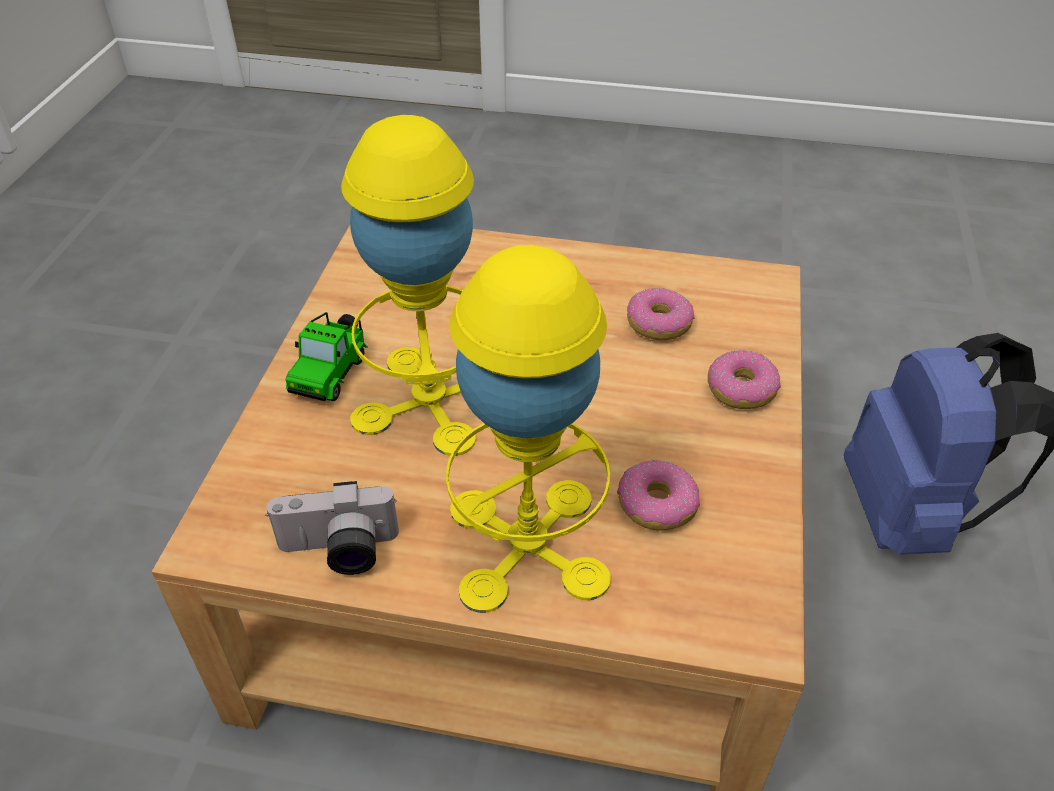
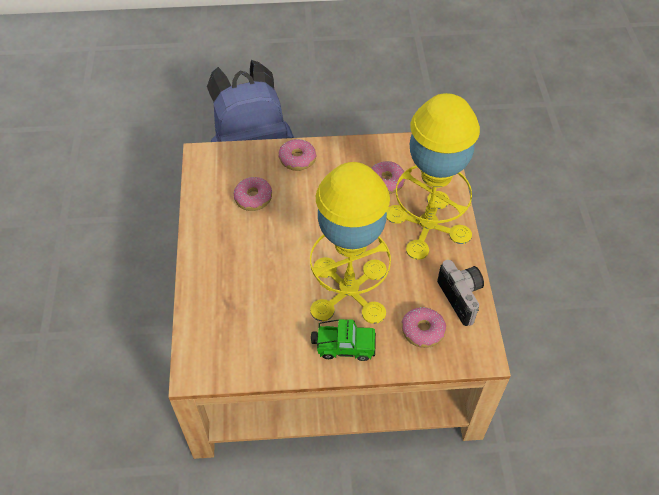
camera: 105 degrees left, 10 degrees up
none -> donut [402,307,446,348]

